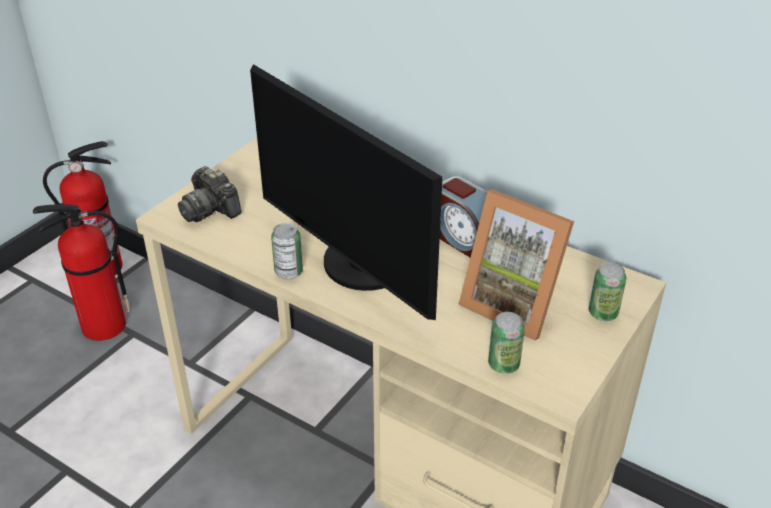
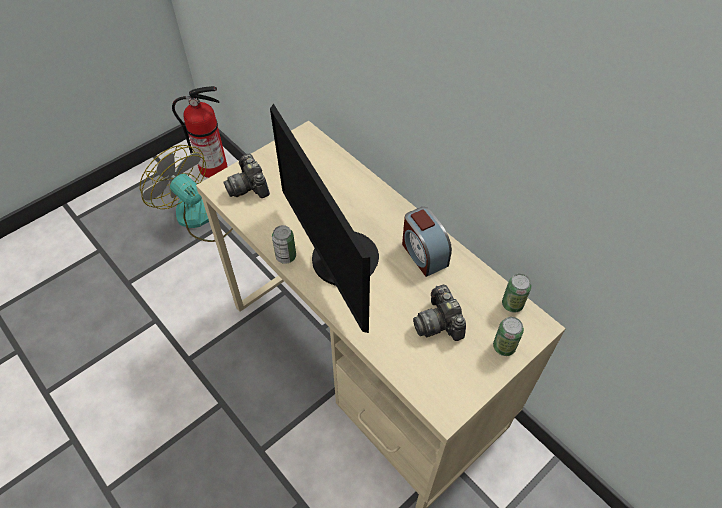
camera: 15 degrees right, 15 degrees up
fire extinguisher [33,204,131,341] -> fan [140,145,233,242]
picture frame [458,189,574,341] -> camera [413,285,466,341]
can [488,312,525,374] -> can moved to [502,274,532,313]

